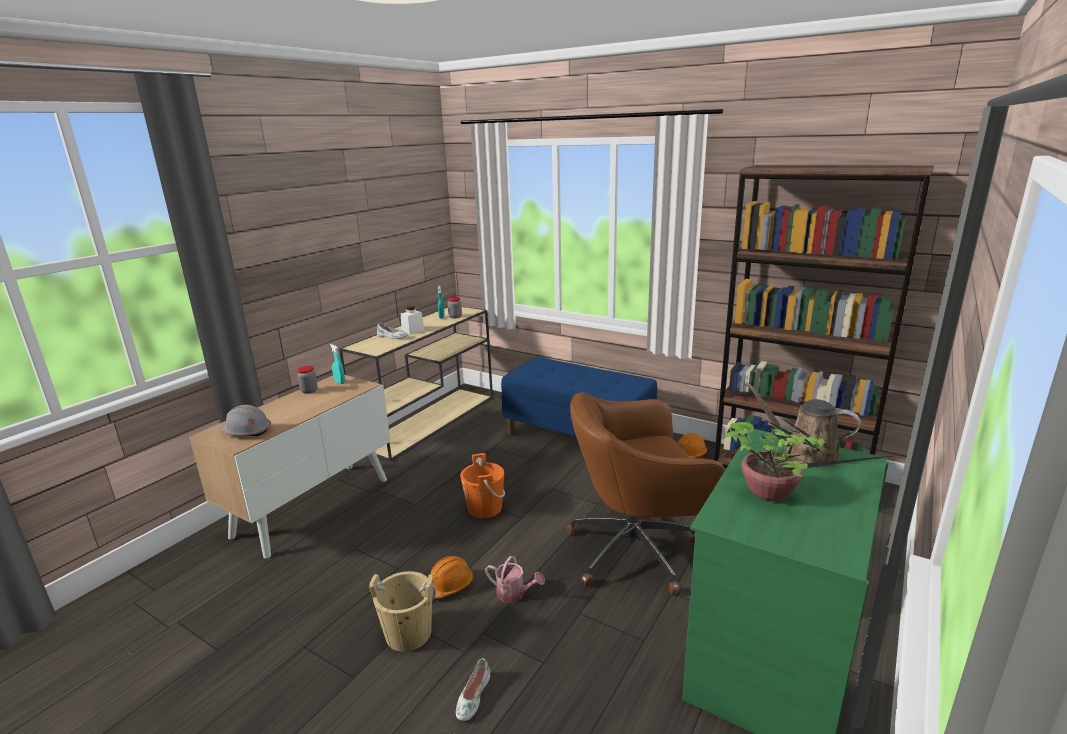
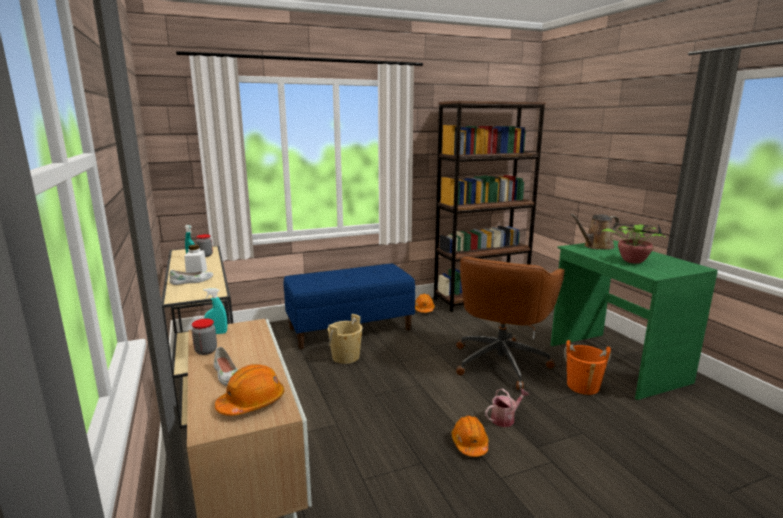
camera: 55 degrees left, 5 degrees down
grey hard hat [219,405,271,436] -> orange hard hat [215,364,284,416]
beige bucket [369,571,436,652] -> beige bucket moved to [328,314,363,364]
white shoe [456,658,490,721] -> white shoe moved to [214,347,238,386]
orange bucket [460,453,505,518] -> orange bucket moved to [564,340,612,395]

